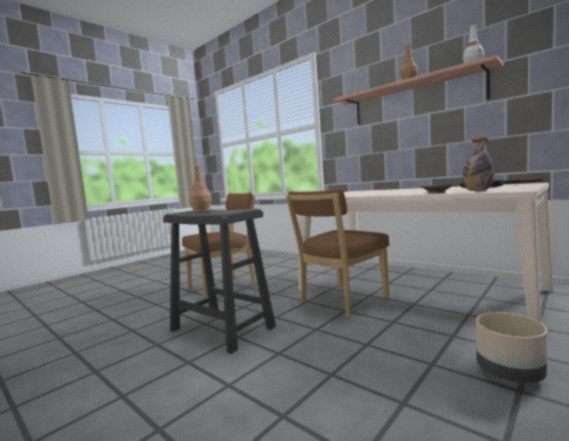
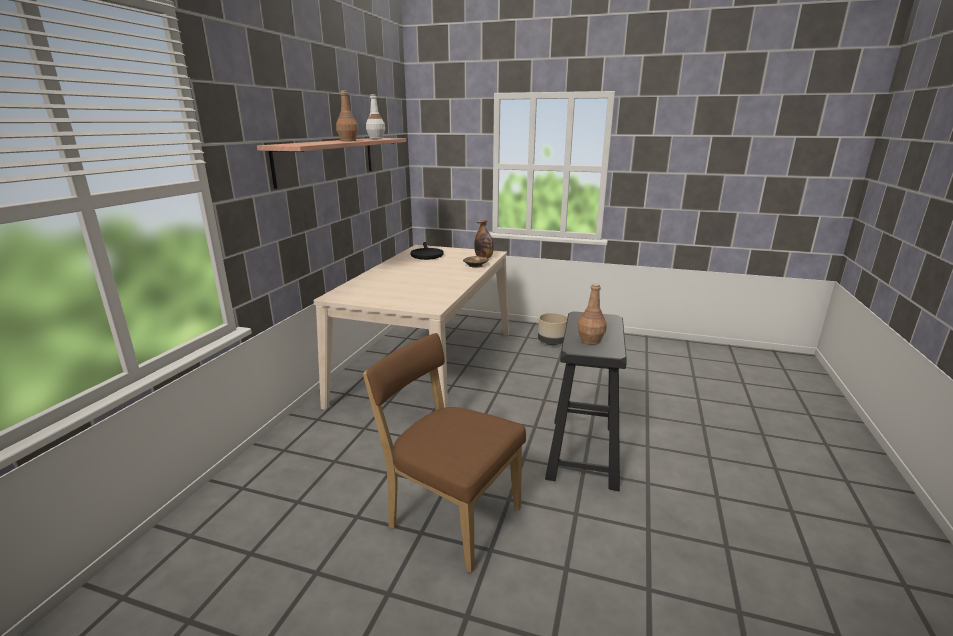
camera: 115 degrees left, 15 degrees up
brown chair [286,189,389,318] -> none

